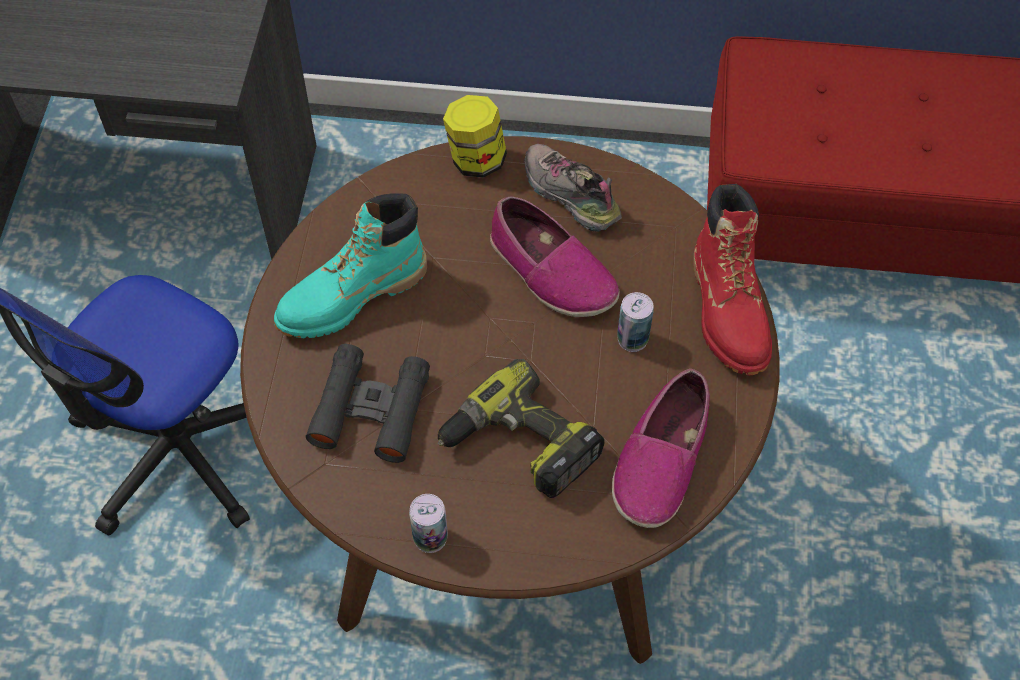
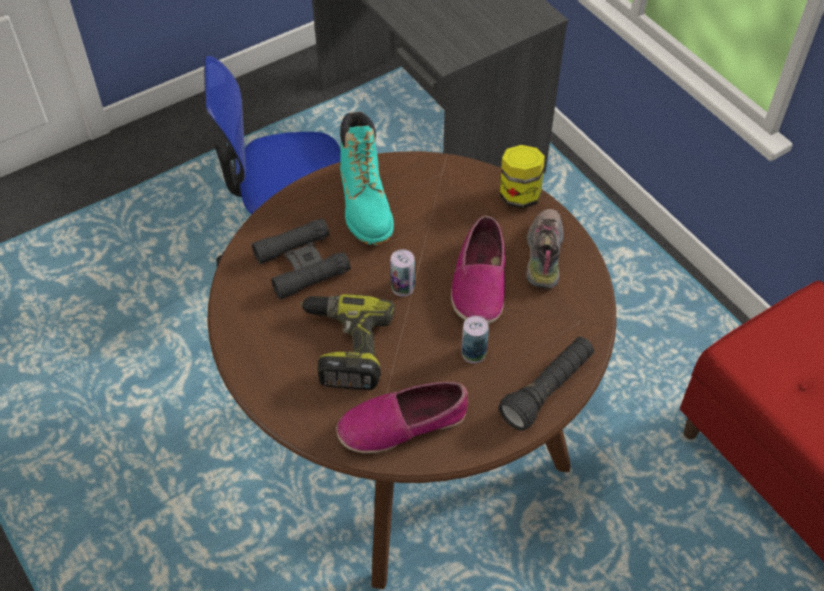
camera: 50 degrees right, 5 degrees down
turquoise boot [274,193,427,338] -> turquoise boot turned 120 degrees counterclockwise [340,112,394,245]
can [409,494,448,553] -> can moved to [390,249,415,297]
red boot [693,184,772,375] -> black flashlight [499,337,594,431]

